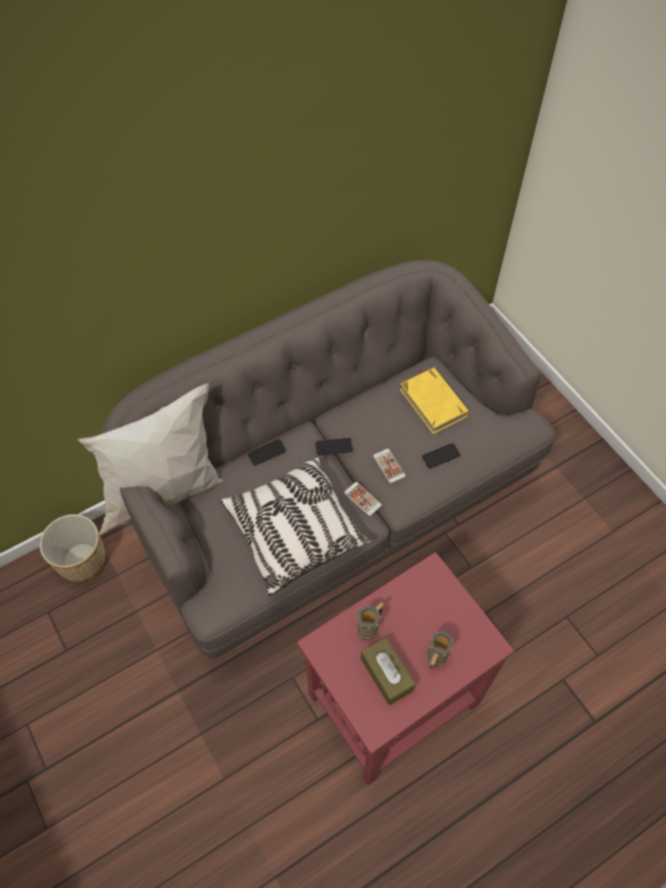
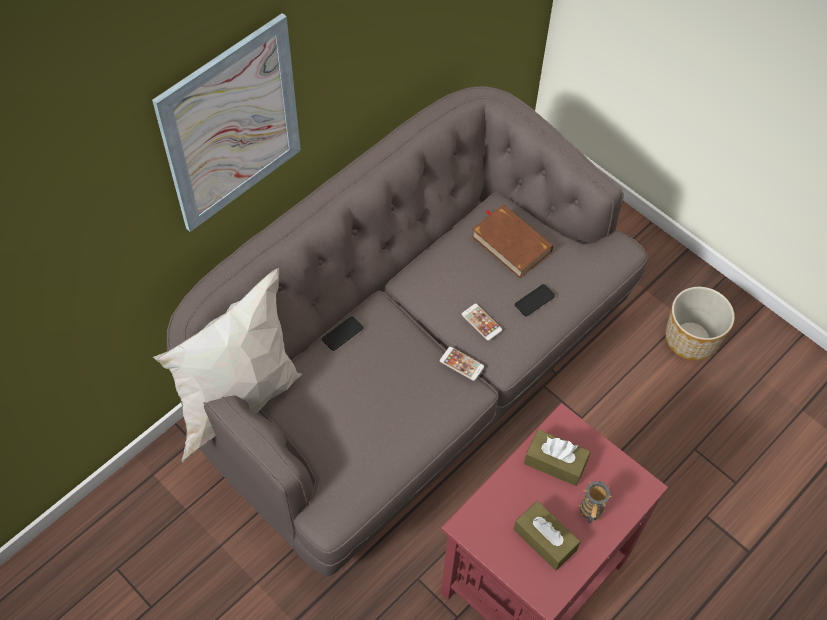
camera: 15 degrees left, 0 degrees up
planter [39,514,106,582] -> planter moved to [665,287,735,361]
pillow [220,456,371,596] -> none
phone [315,438,353,455] -> none
mug [355,602,384,642] -> none
yellow book [400,368,469,434] -> brown book [471,204,553,278]
none -> picture [152,13,301,232]
none -> brown tissue box [524,429,590,486]

